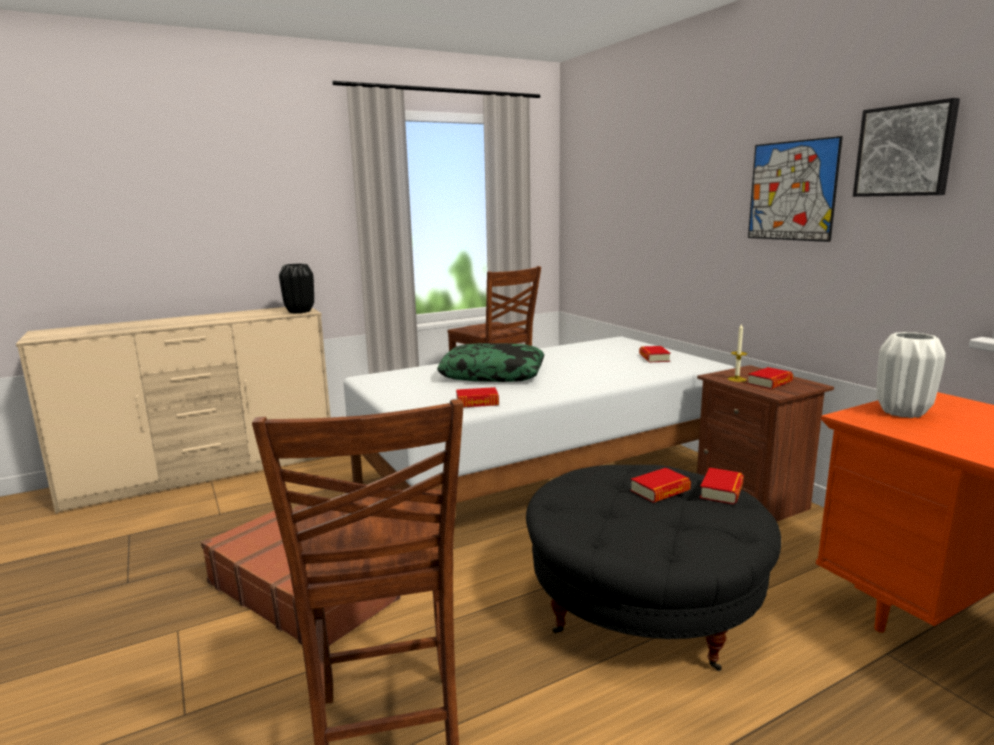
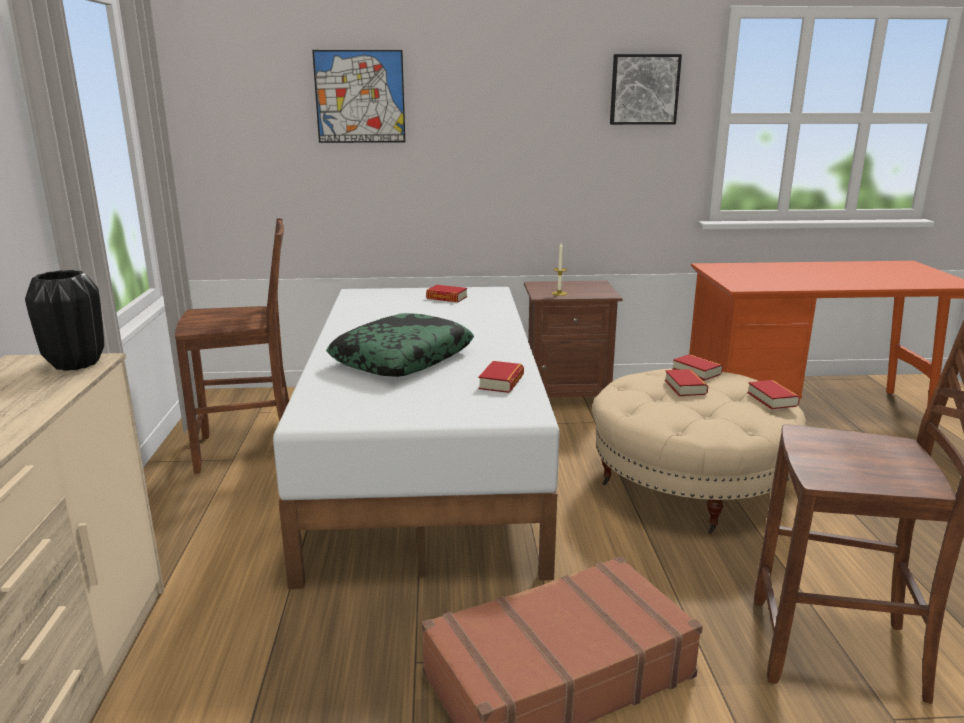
camera: 65 degrees left, 5 degrees up
black ottoman [526,465,781,671] -> beige ottoman [592,368,806,534]
book [747,367,793,389] -> book moved to [747,380,800,409]
picture [748,136,843,242] -> picture moved to [312,50,405,143]
white vase [876,332,945,418] -> none

